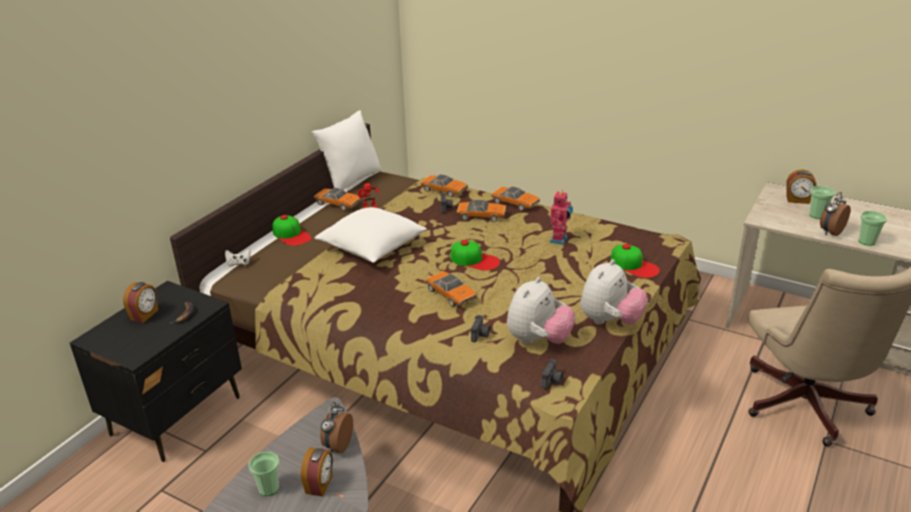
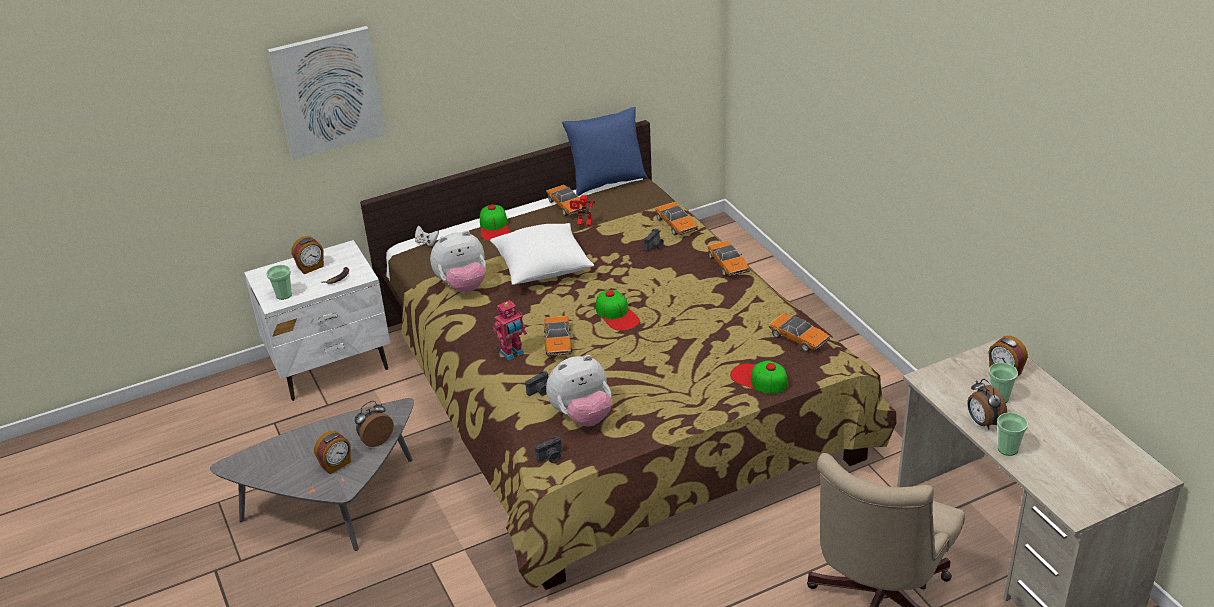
camera: 35 degrees right, 5 degrees up
black nightstand [70,281,242,462] -> white nightstand [244,240,390,401]
cup [248,452,279,496] -> cup moved to [266,265,292,300]
white pillow [312,110,382,190] -> blue pillow [562,107,648,196]
toy car [457,200,506,222] -> toy car moved to [768,314,830,352]
toy robot [549,190,573,245] -> toy robot moved to [493,300,527,360]
plush toy [580,259,648,325] -> plush toy moved to [430,231,486,293]
cap [610,244,660,278] -> cap turned 135 degrees clockwise [730,360,788,394]
alarm clock [820,192,851,236] -> alarm clock turned 105 degrees counterclockwise [968,379,1007,430]
none -> picture [268,26,386,159]

